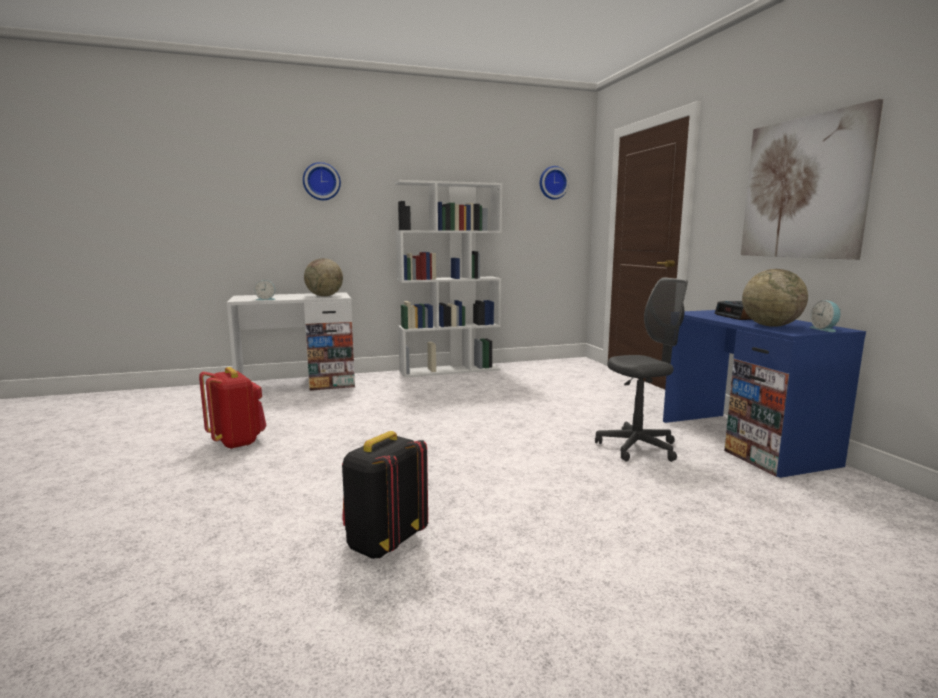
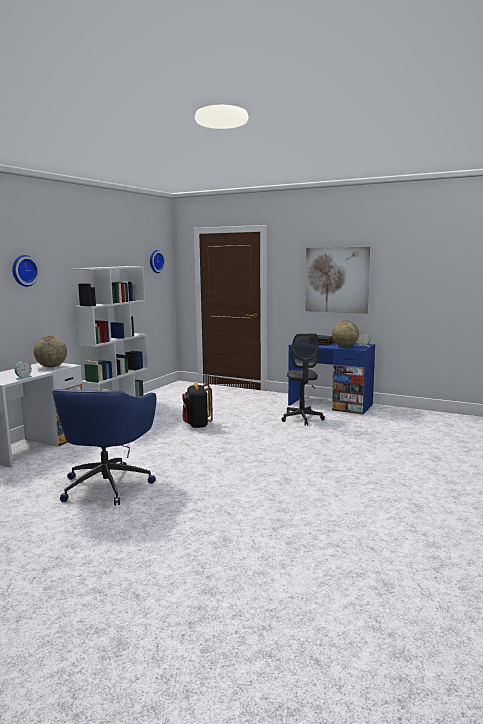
camera: 45 degrees left, 0 degrees up
red backpack [199,367,267,449] -> blue office chair [52,389,156,506]
black backpack [342,431,428,559] -> black backpack moved to [182,383,213,428]
grey office chair [595,277,688,462] -> grey office chair turned 150 degrees clockwise [281,333,325,426]

